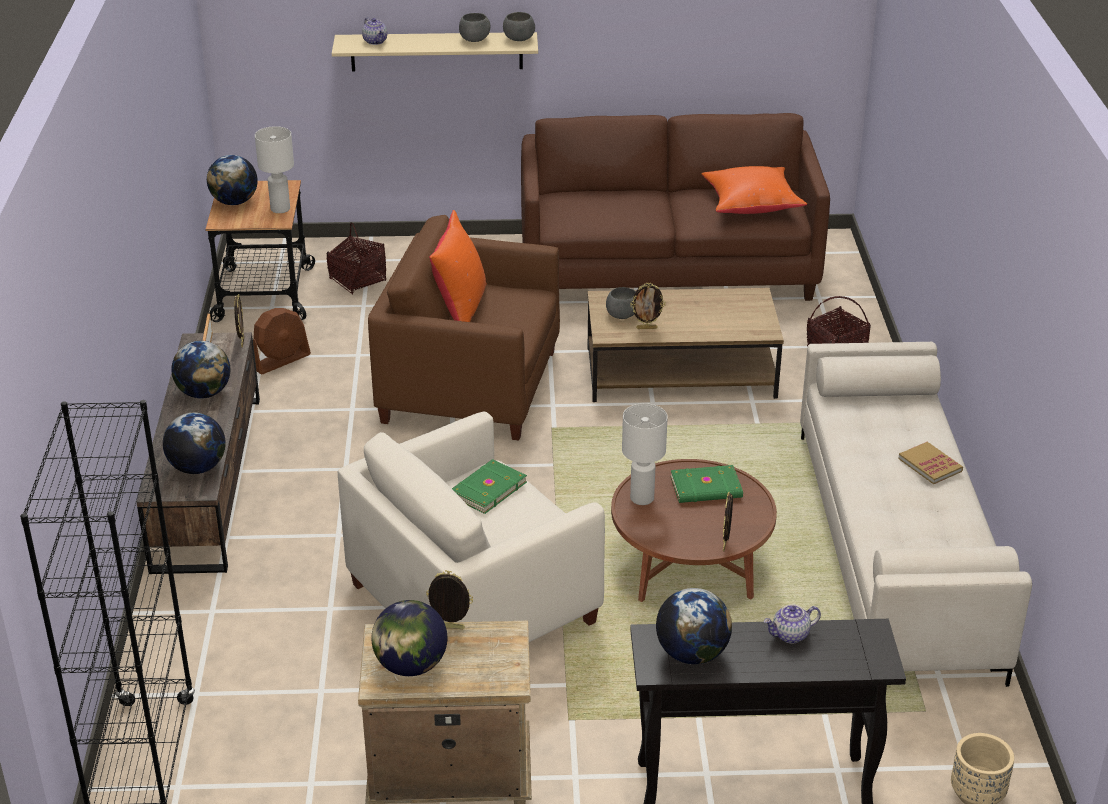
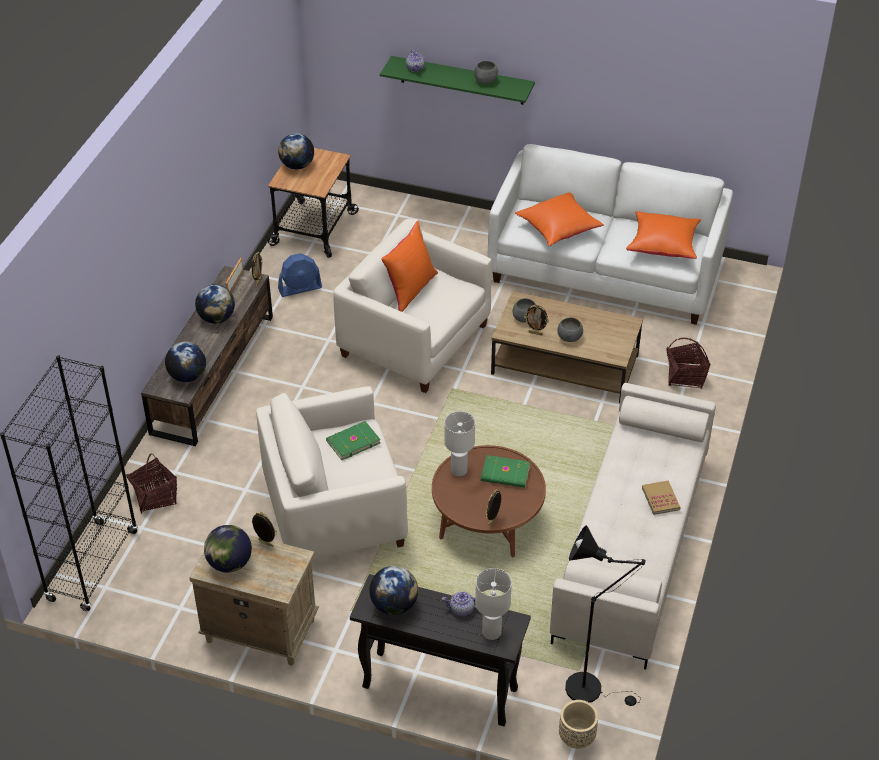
camera: 20 degrees right, 10 degrees up
brown fan [253,308,311,375] -> blue fan [278,253,322,297]
white table lamp [255,126,294,213] -> white table lamp moved to [475,568,512,640]
basket [326,222,386,294] -> basket moved to [126,453,177,514]
beige shelf [332,32,538,72] -> green shelf [380,56,535,105]
brown armchair [368,215,560,440] -> white armchair [333,219,492,393]
grey bowl [503,12,535,41] -> grey bowl moved to [557,318,583,342]
brown sofa [521,113,830,301] -> white sofa [487,144,733,325]
none -> orange pillow [515,192,604,246]
none -> black floor lamp [565,525,646,706]

